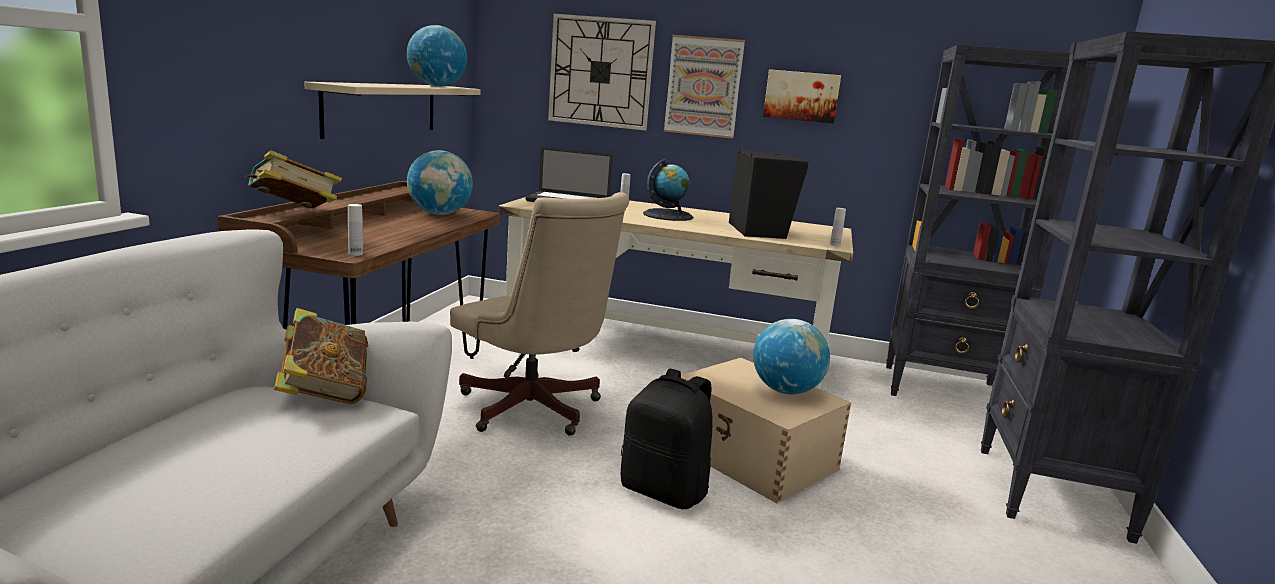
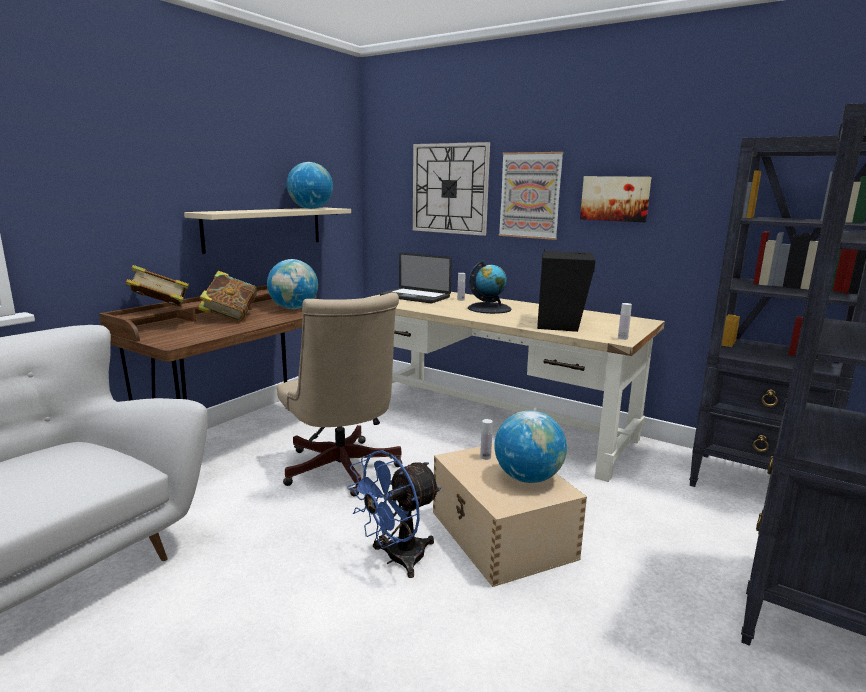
camera: 20 degrees right, 0 degrees up
book [274,308,368,404] -> book moved to [198,271,257,322]
white bottle [348,204,363,256] -> white bottle moved to [480,419,493,460]
black backpack [621,369,713,509] -> blue fan [347,450,441,578]

